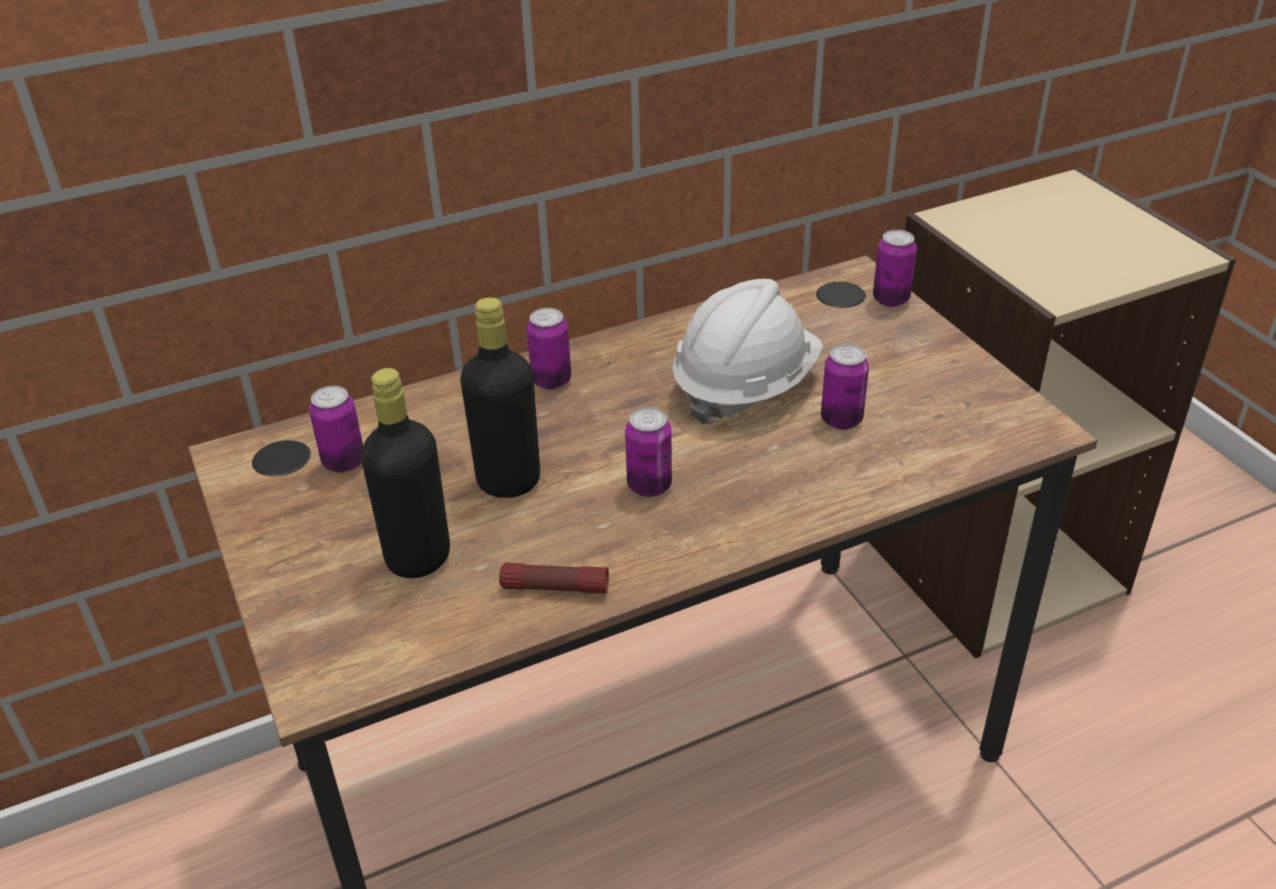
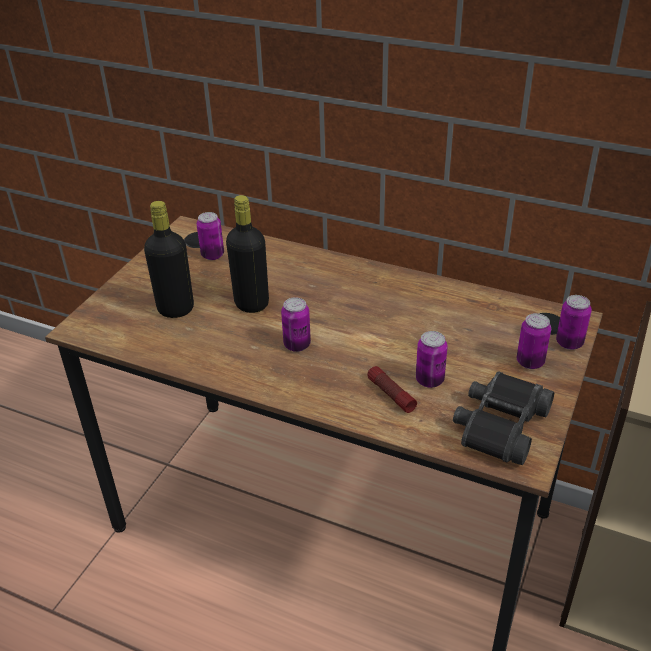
camera: 50 degrees right, 0 degrees up
flashlight [499,563,609,594] -> flashlight moved to [367,366,417,413]
can [526,308,571,390] -> can moved to [517,313,551,369]
white hard hat [672,279,823,425] -> none
none -> black binoculars [453,371,554,465]

